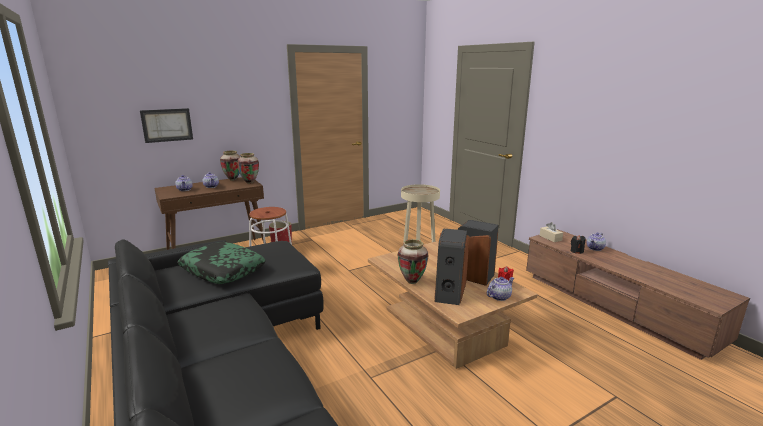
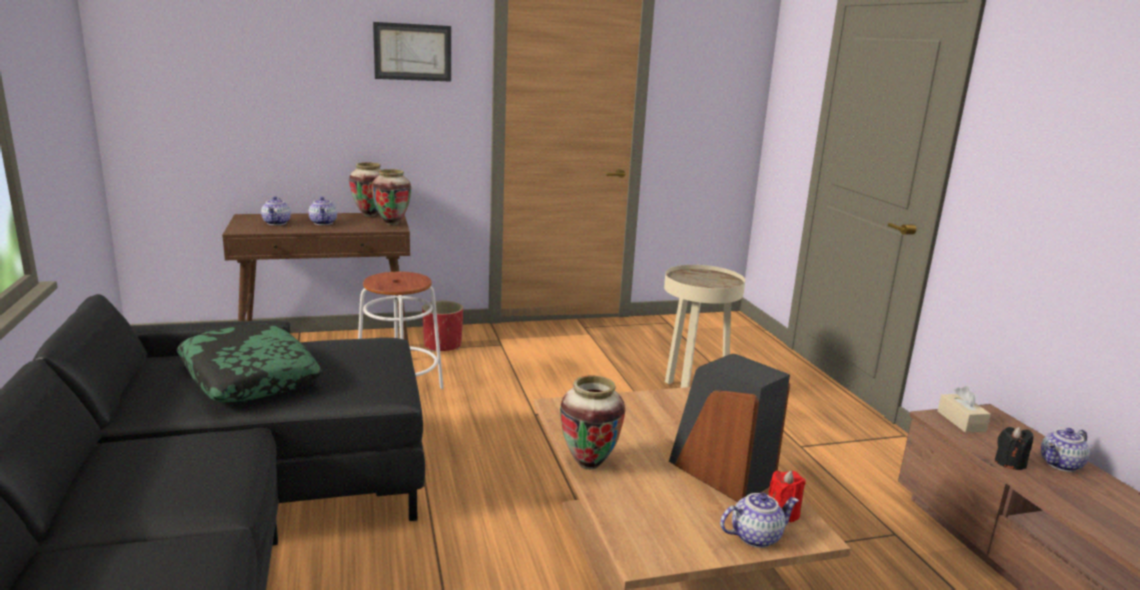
camera: 15 degrees right, 0 degrees up
picture [140,108,193,143] -> picture moved to [373,22,451,82]
speaker [434,228,469,305] -> none

